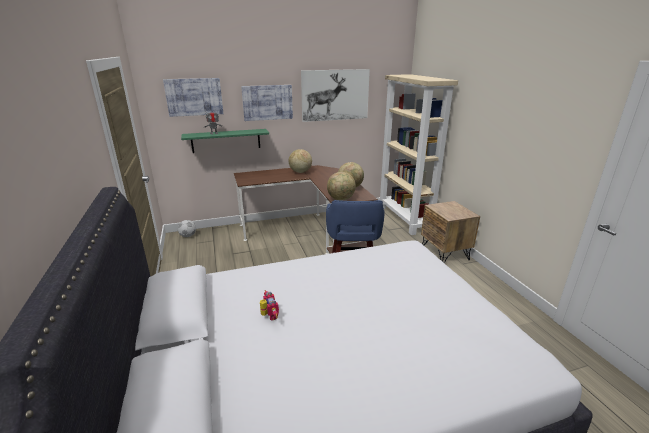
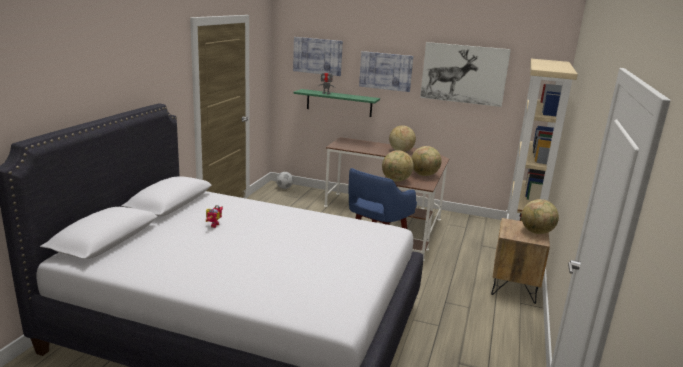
camera: 35 degrees right, 5 degrees down
none -> globe [521,199,559,234]

